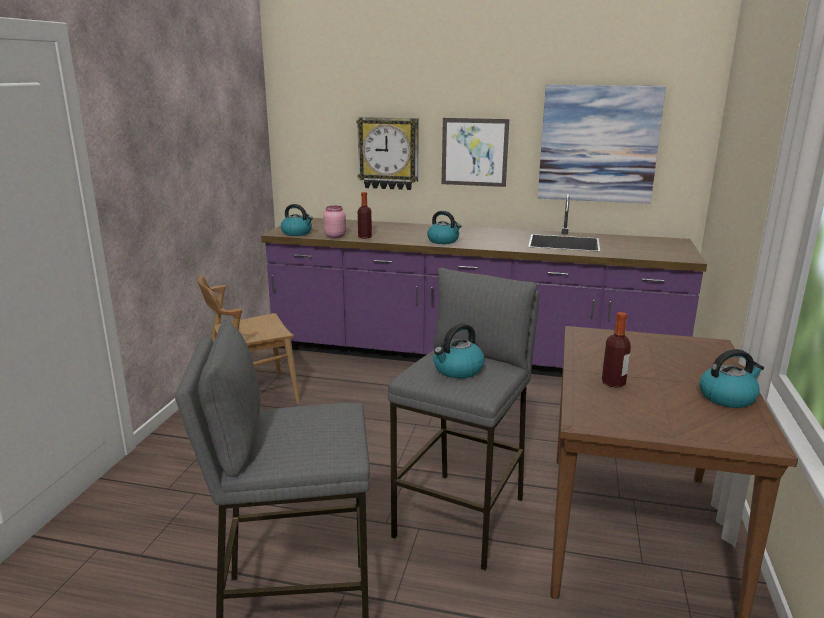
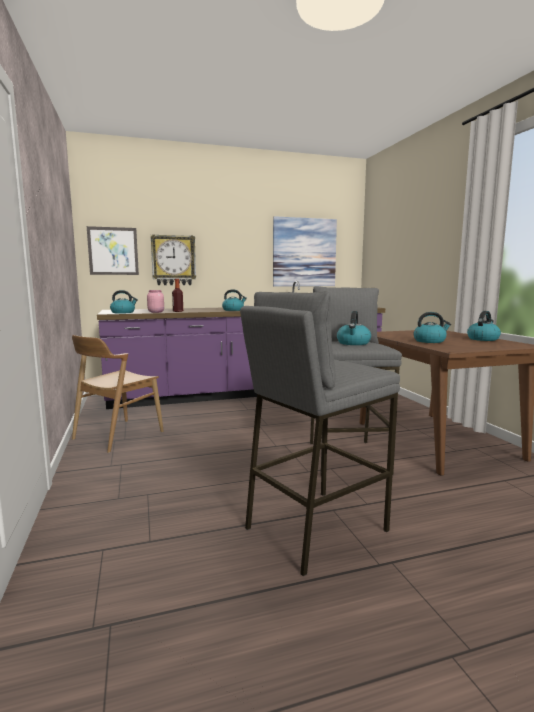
camera: 30 degrees left, 10 degrees down
picture [442,118,509,187] -> picture moved to [87,226,139,275]
bottle [602,312,631,388] -> kettle [413,312,451,343]

